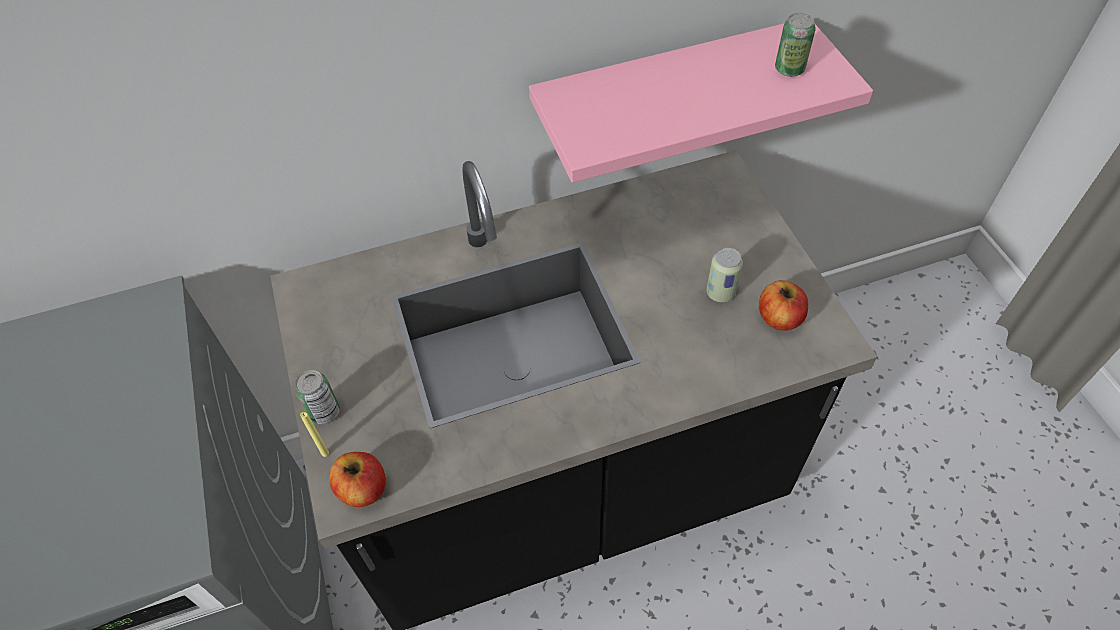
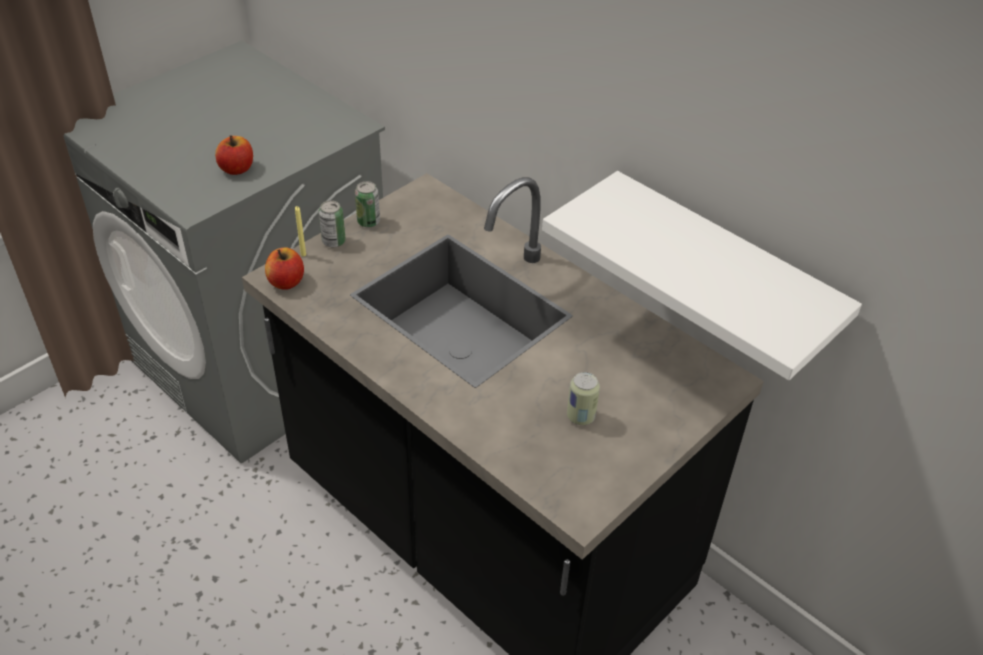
camera: 60 degrees right, 10 degrees down
pink shelf [529,23,873,183] -> white shelf [542,171,862,380]
apple [759,280,808,331] -> apple moved to [215,136,253,175]
can [775,13,816,77] -> can moved to [355,181,380,228]

